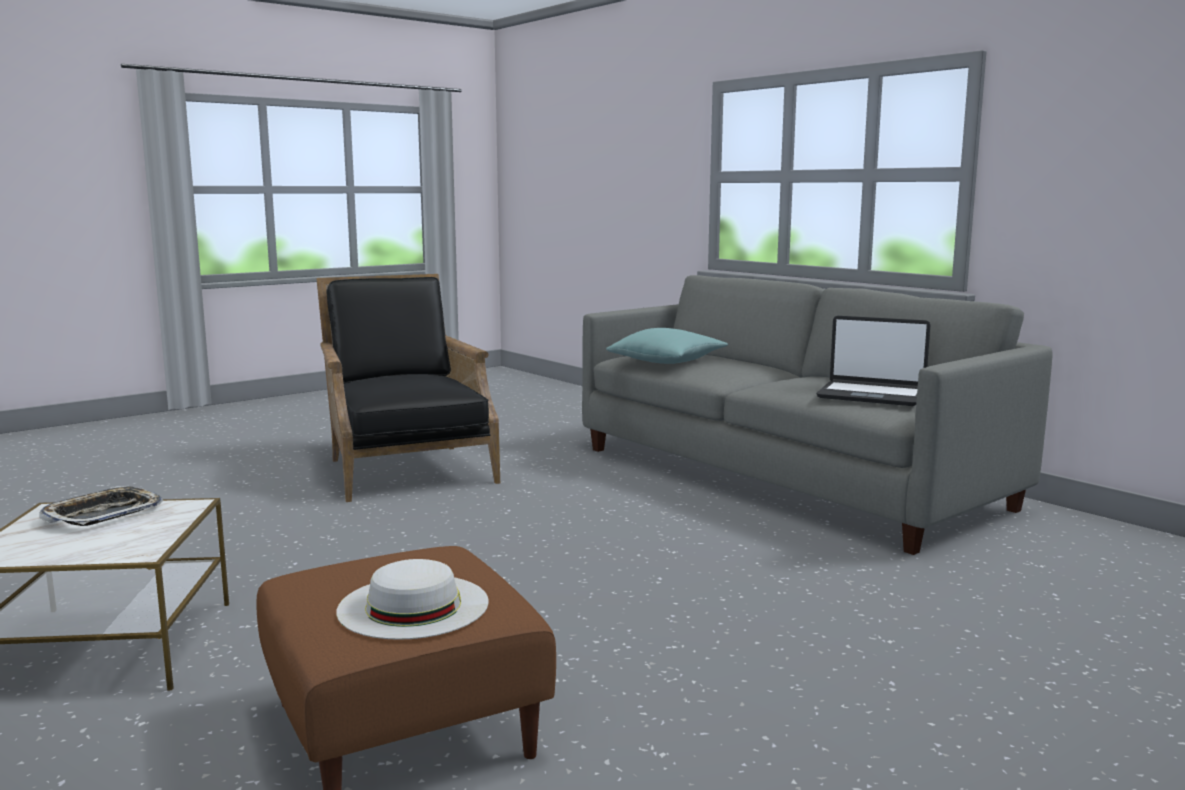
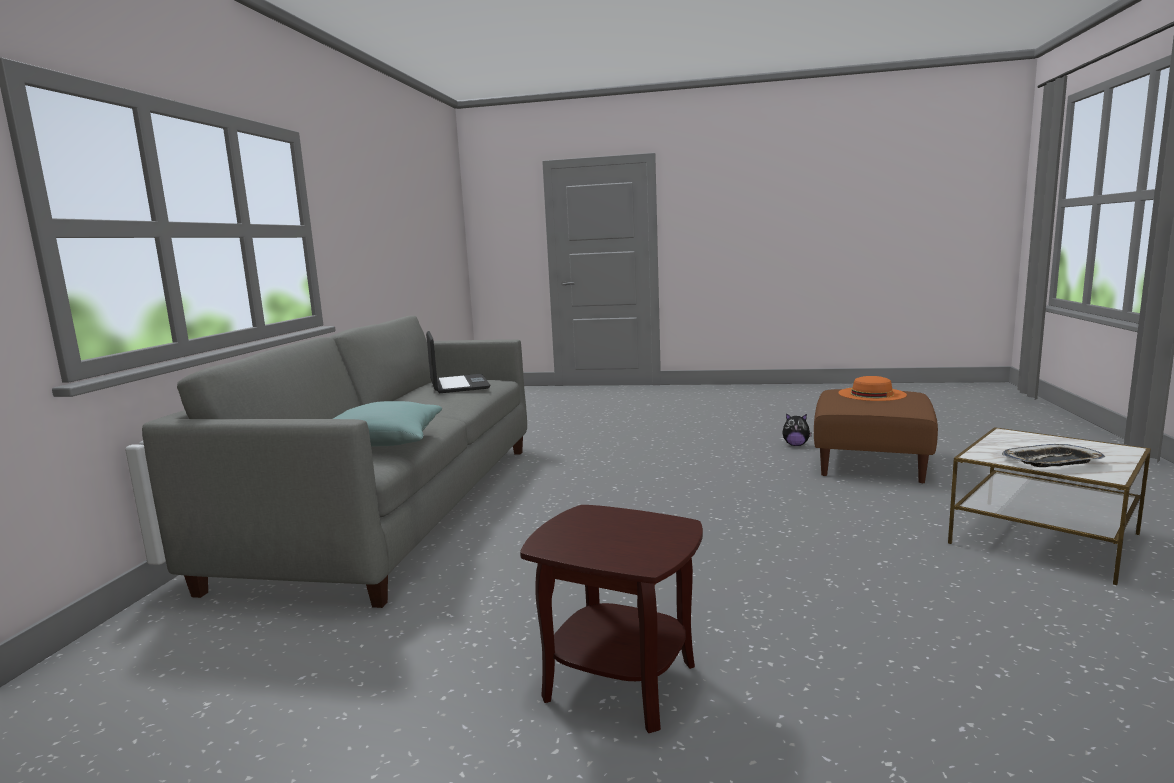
camera: 130 degrees left, 0 degrees up
black armchair [317,274,500,502] -> brown side table [520,505,703,733]
white hat [336,559,489,640] -> orange hat [838,376,907,401]
none -> plush toy [782,413,812,446]

